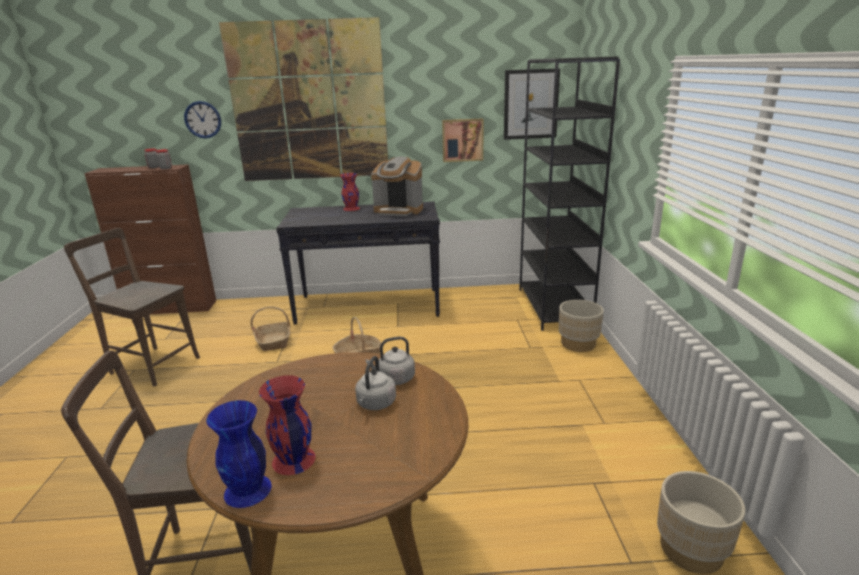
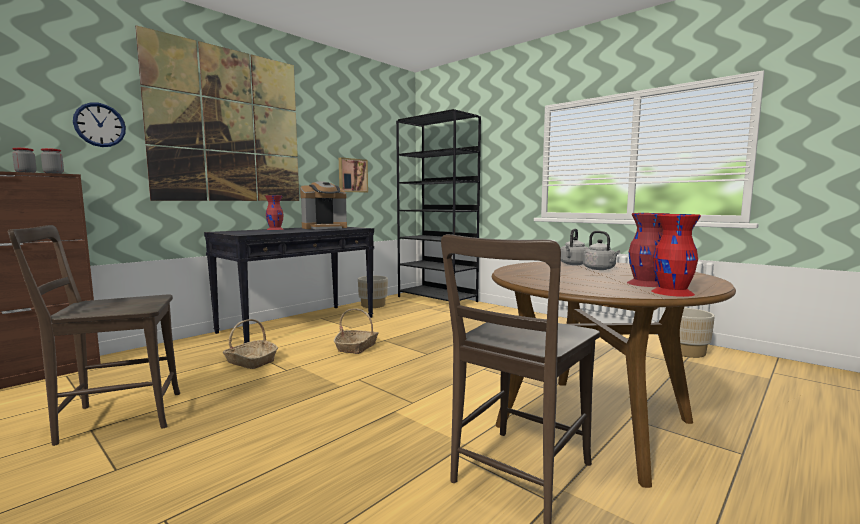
camera: 45 degrees left, 15 degrees down
blue vase [206,400,271,508] -> red vase [651,214,701,297]
picture [504,68,560,140] -> none
beige planter [559,300,604,352] -> beige planter moved to [358,276,388,308]

